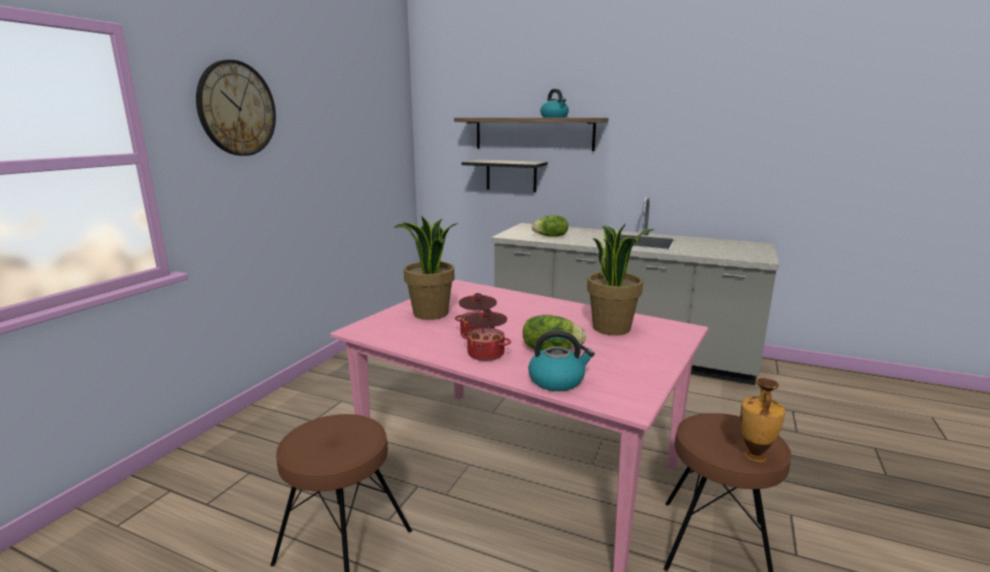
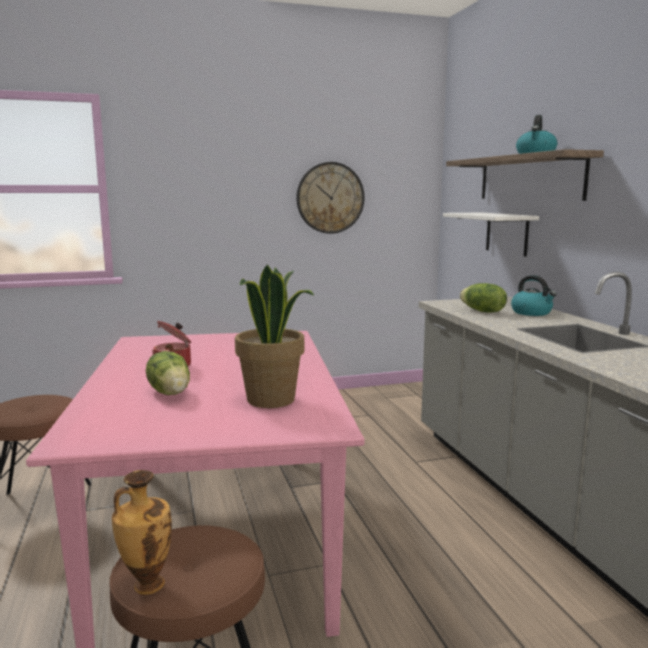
camera: 50 degrees right, 5 degrees down
wall clock [196,60,276,156] -> wall clock moved to [296,162,365,234]
potted plant [393,217,458,320] -> none
black shelf [462,160,548,192] -> white shelf [443,213,539,257]
cooking pot [462,309,511,361] -> none
kettle [528,330,595,391] -> kettle moved to [511,275,557,316]

